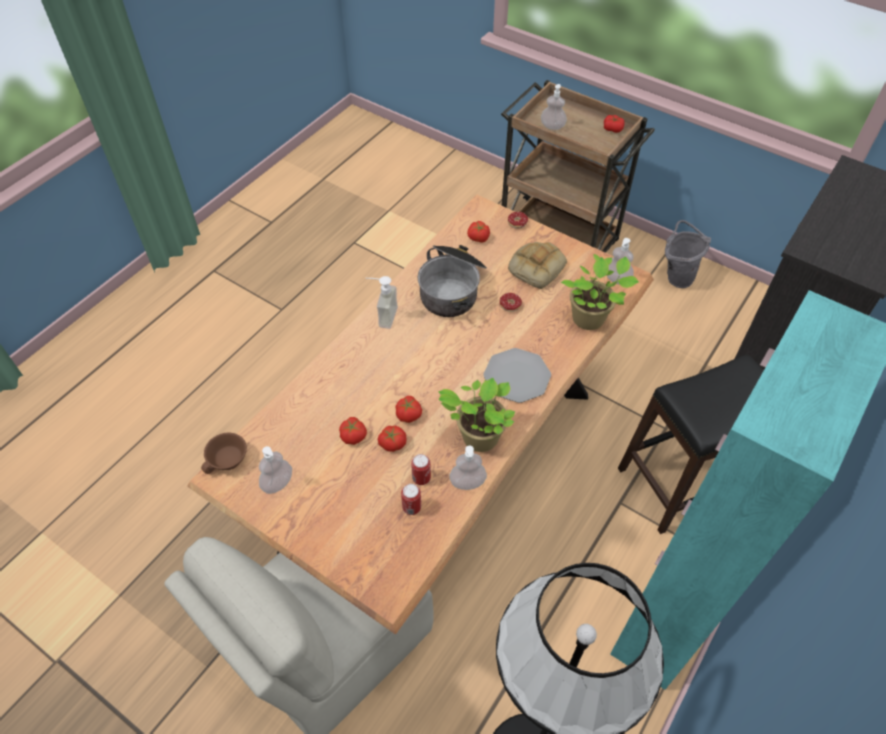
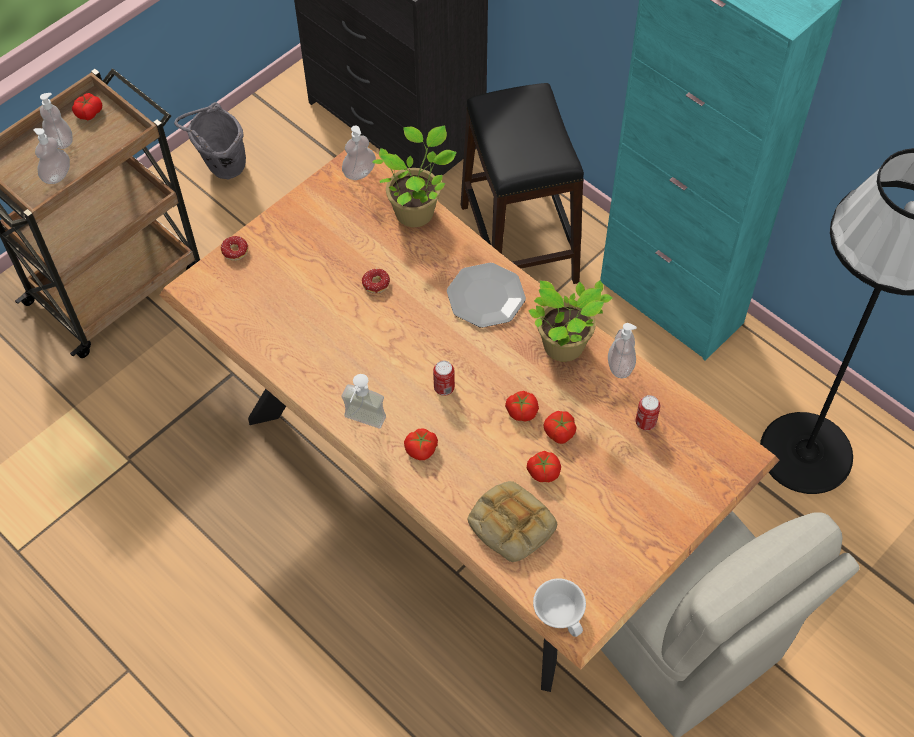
camera: 80 degrees left, 5 degrees up
brown cup [201,433,247,474] -> white cup [533,579,586,637]
soap dispenser [259,446,292,494] -> soap dispenser moved to [40,93,73,149]
can [411,454,431,485] -> can moved to [433,361,455,396]
cooking pot [418,245,487,317] -> none
tomato [467,221,490,243] -> tomato moved to [404,428,438,460]
bread [508,242,567,289] -> bread moved to [467,481,557,562]

